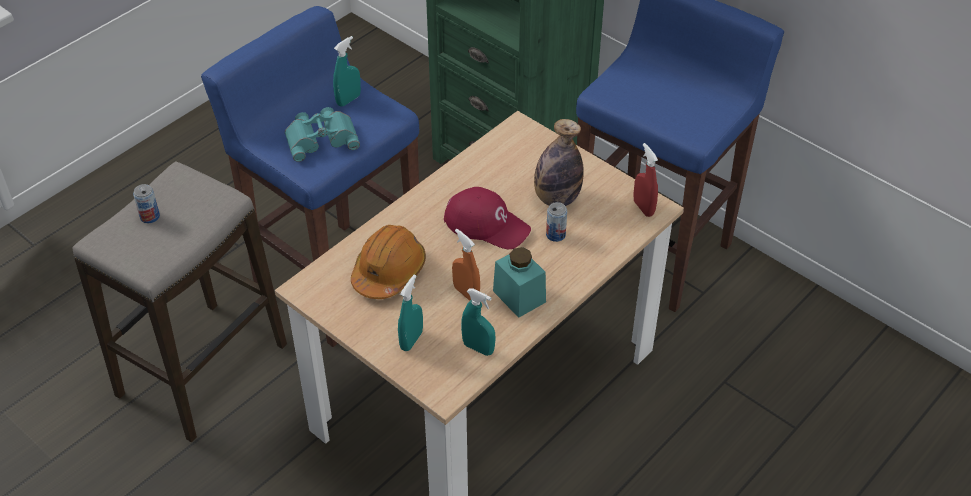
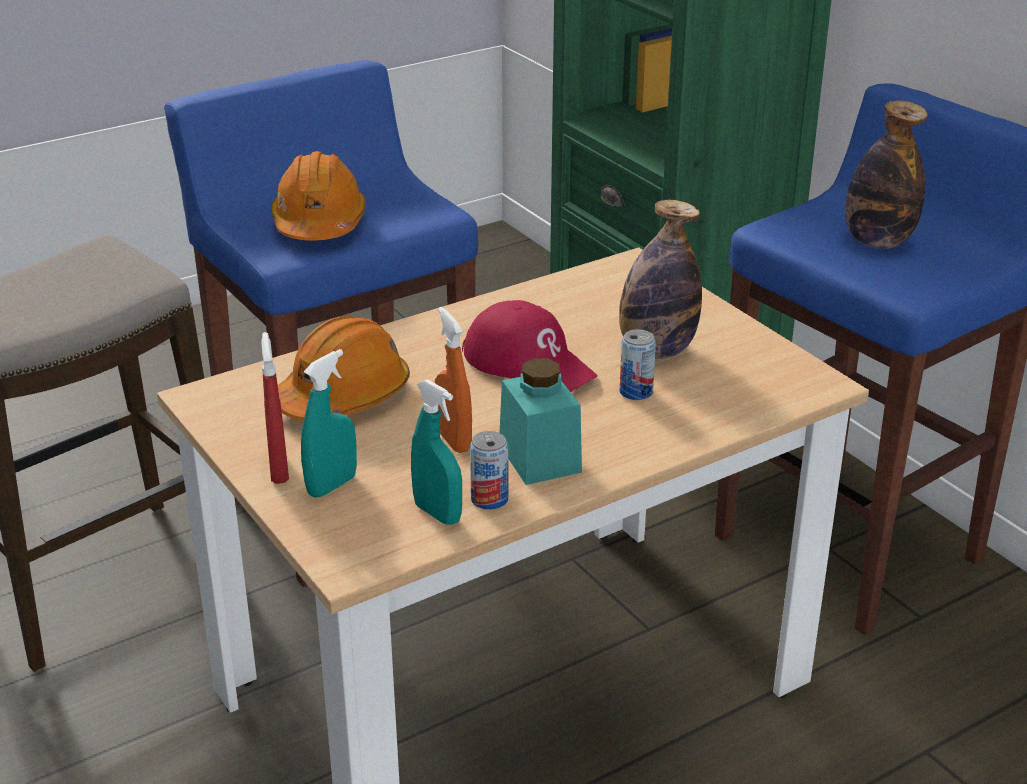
camera: 15 degrees right, 15 degrees down
can [133,184,160,223] -> can moved to [470,431,508,510]
turquoise binoculars [285,107,360,162] -> orange hard hat [271,151,366,241]
turquoise spray bottle [333,36,361,107] -> none
red spray bottle [633,143,658,217] -> red spray bottle moved to [261,332,289,484]
none -> bottle [845,100,927,249]

